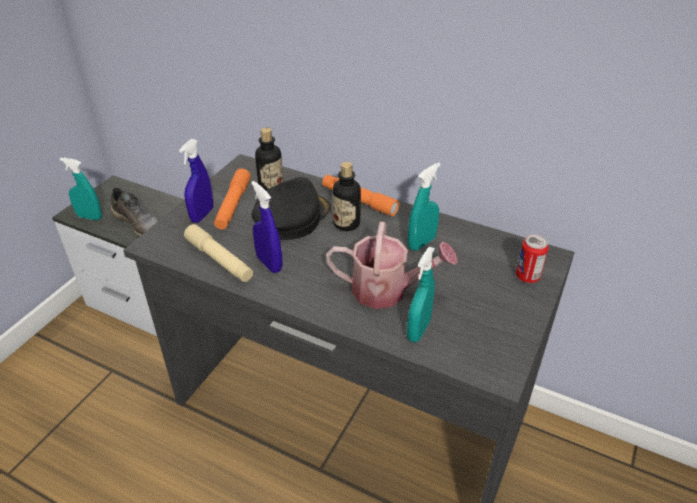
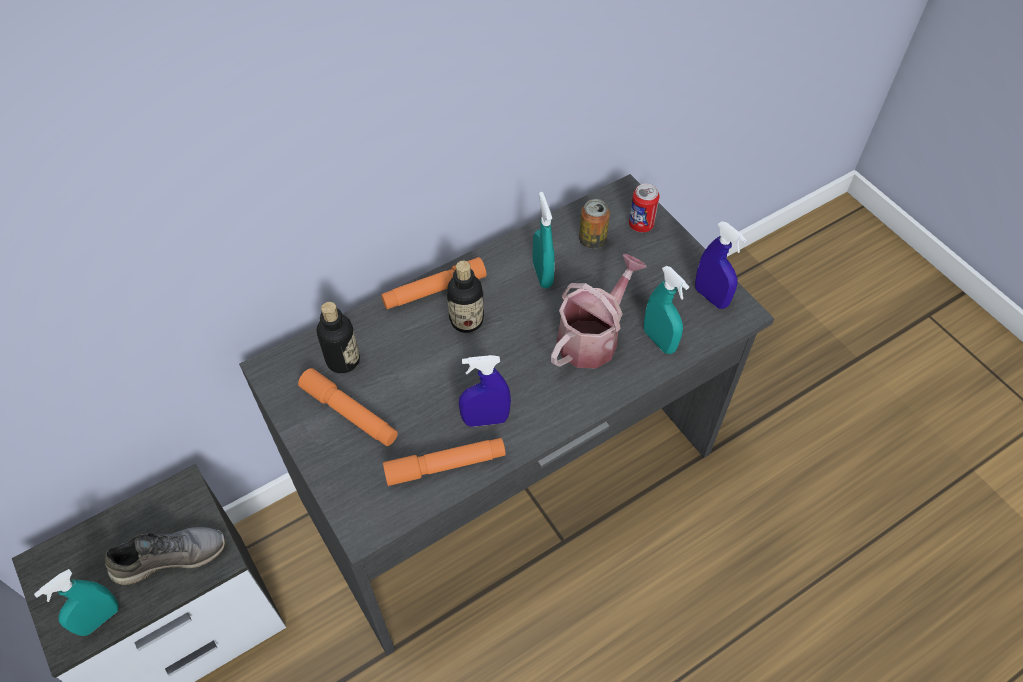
camera: 60 degrees left, 15 degrees up
blue spray bottle [179,139,213,223] -> blue spray bottle moved to [695,221,747,309]
beige flashlight [184,224,253,282] -> orange flashlight [383,438,506,486]
black cap [252,177,331,240] -> none
none -> can [579,199,610,249]

